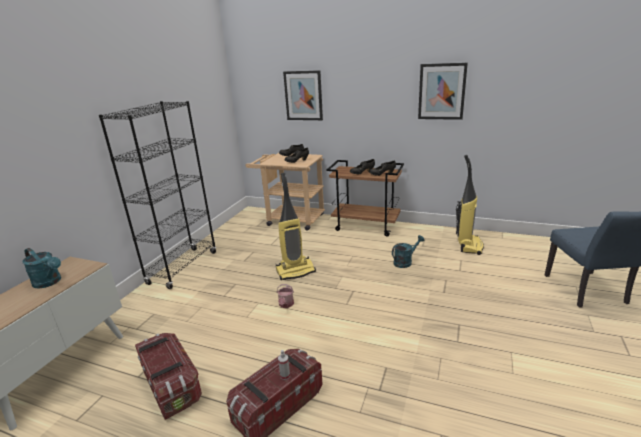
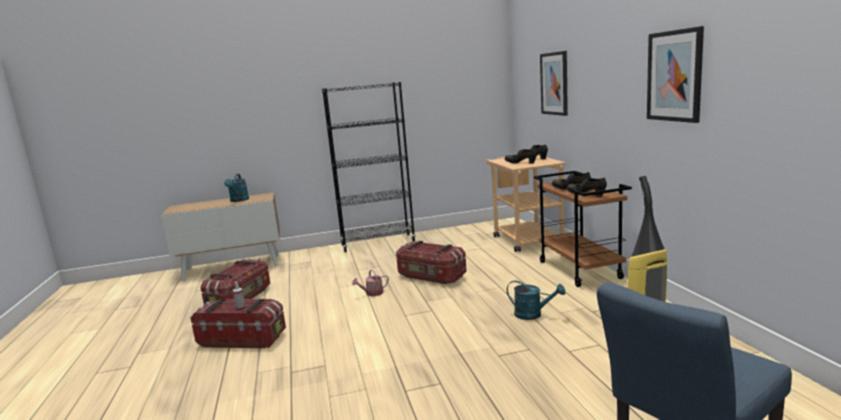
camera: 55 degrees right, 10 degrees down
vacuum cleaner [276,173,316,280] -> storage box [396,241,467,284]

